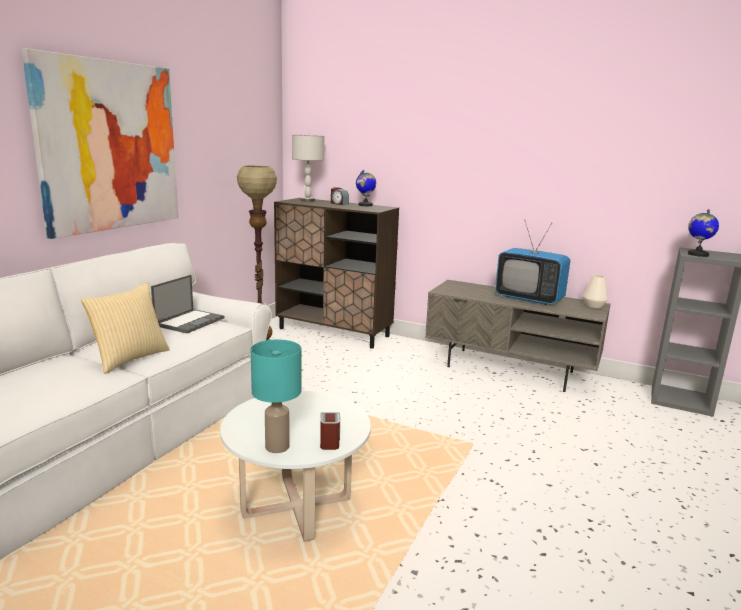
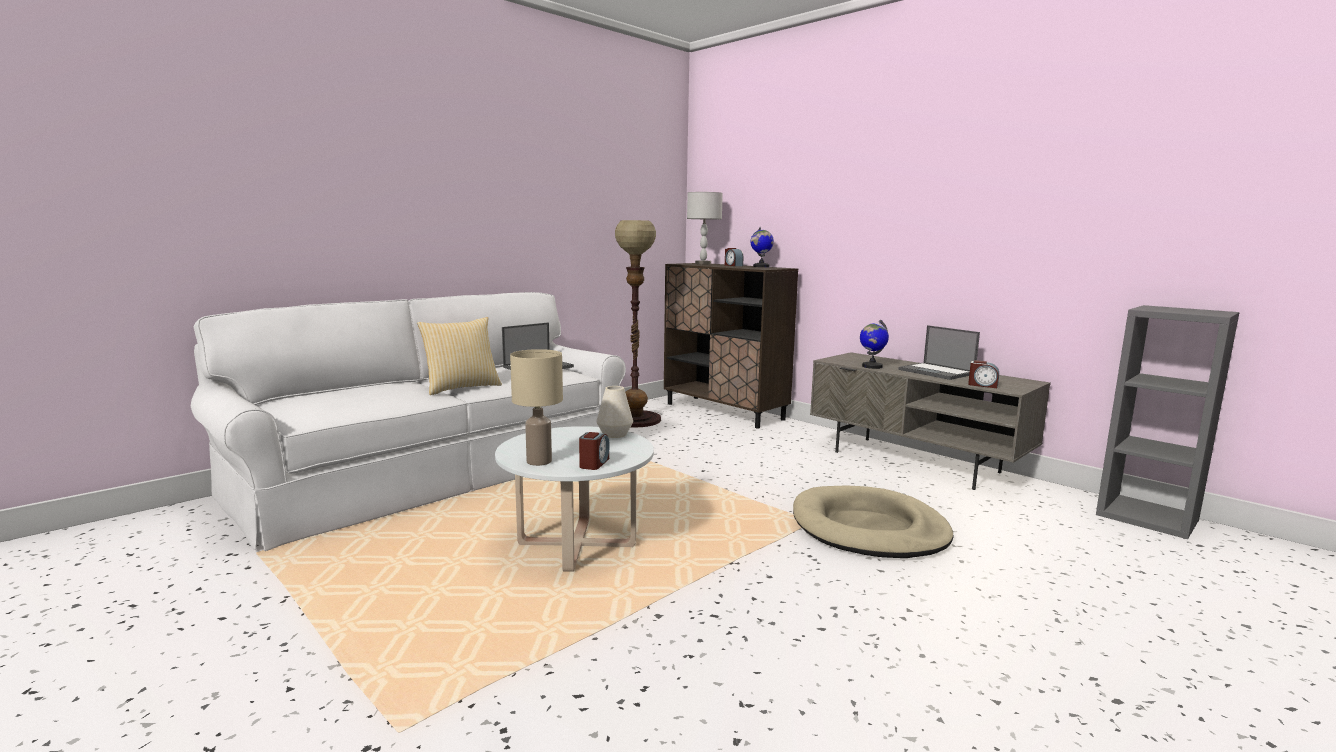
camera: 20 degrees right, 5 degrees down
picture [22,48,178,239] -> none
turquoise table lamp [251,339,301,453] -> beige table lamp [510,349,563,466]
television [495,221,570,305] -> laptop [898,325,980,380]
white vase [583,275,608,308] -> white vase moved to [596,386,633,438]
globe [688,209,719,257] -> globe moved to [860,320,889,369]
none -> beige dog bed [793,485,953,558]
none -> alarm clock [968,360,999,388]

